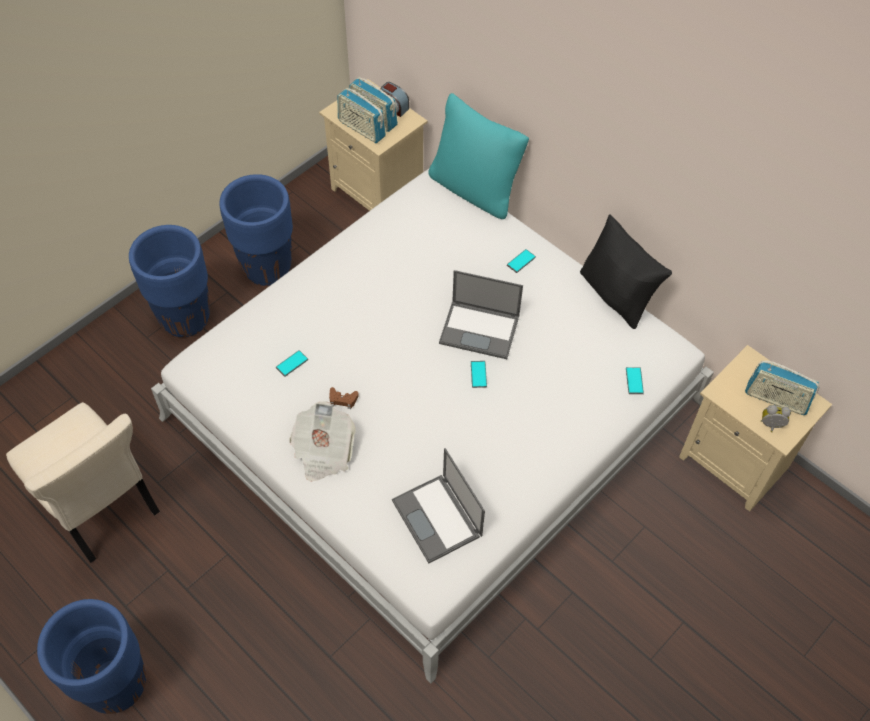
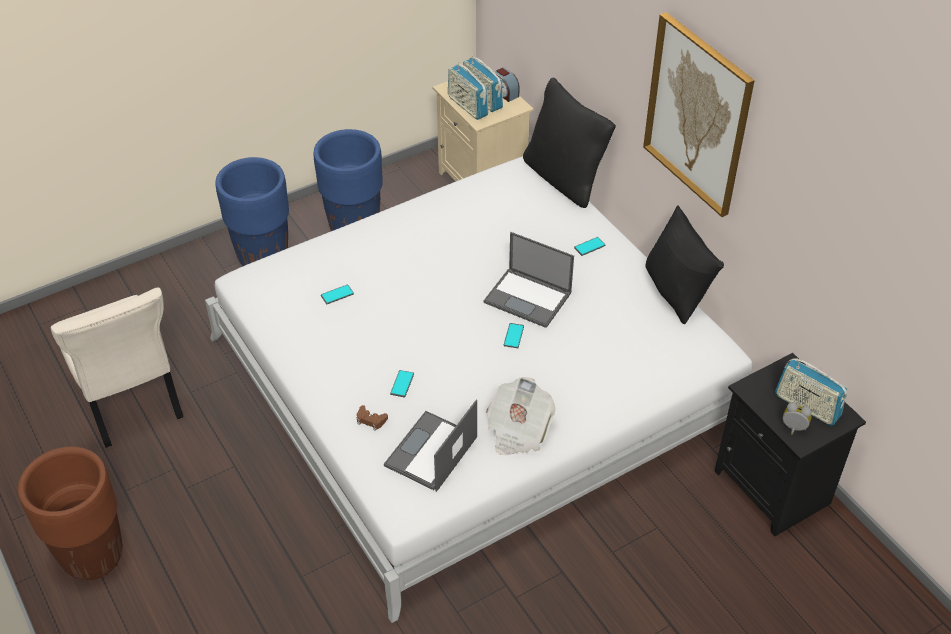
camera: 15 degrees right, 10 degrees down
blue planter [37,599,146,714] -> brown planter [18,446,122,580]
newspaper [289,401,356,482] -> newspaper moved to [487,377,555,455]
brown game controller [329,387,359,409] -> brown game controller moved to [357,405,388,431]
laptop [392,448,485,563] -> laptop turned 45 degrees clockwise [384,400,477,492]
turquoise pillow [428,93,529,219] -> black pillow [523,78,616,208]
phone [626,367,644,394] -> phone moved to [390,370,414,397]
beige nightstand [679,345,832,512] -> black nightstand [715,353,866,536]
none -> picture [643,12,755,217]

